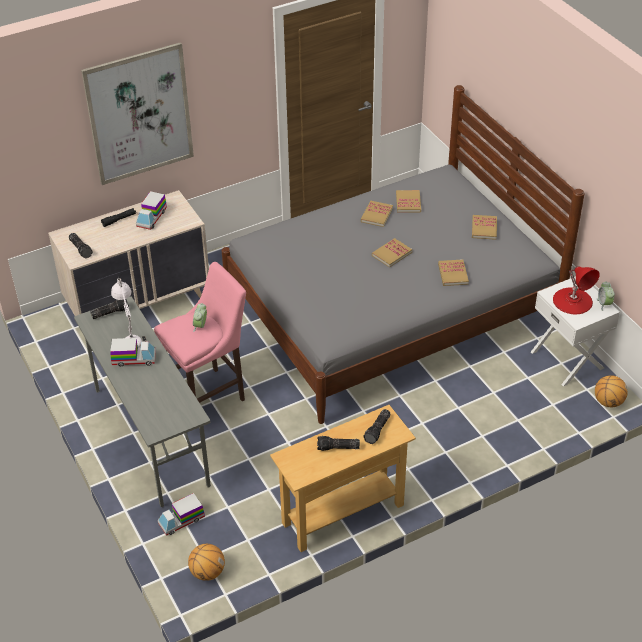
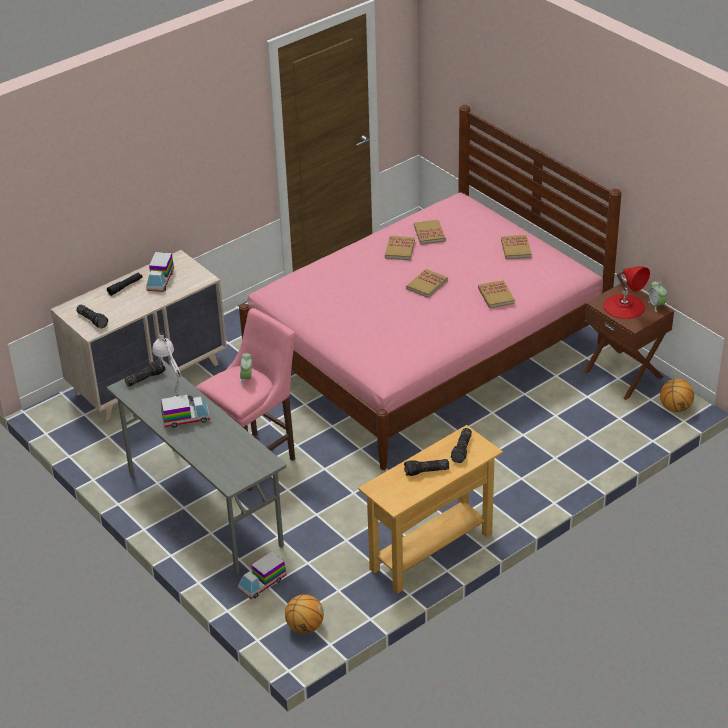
camera: 10 degrees left, 5 degrees down
picture [81,42,194,185] -> none
grey bed [222,85,585,424] -> pink bed [239,105,622,470]
white nightstand [531,276,620,386] -> brown nightstand [584,281,674,400]

